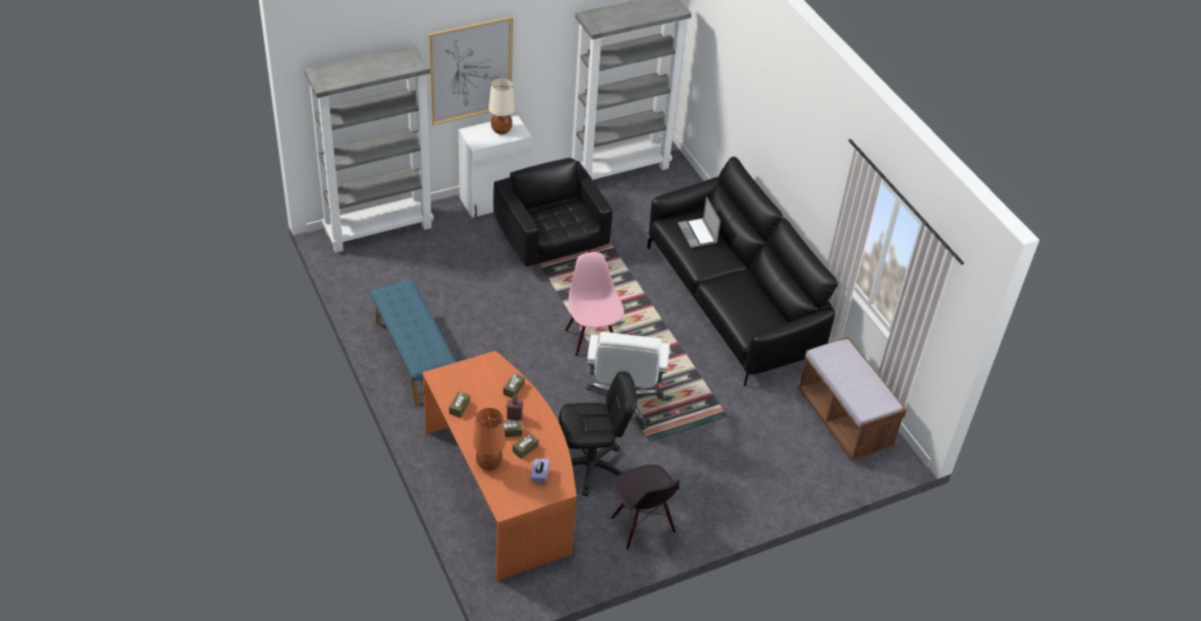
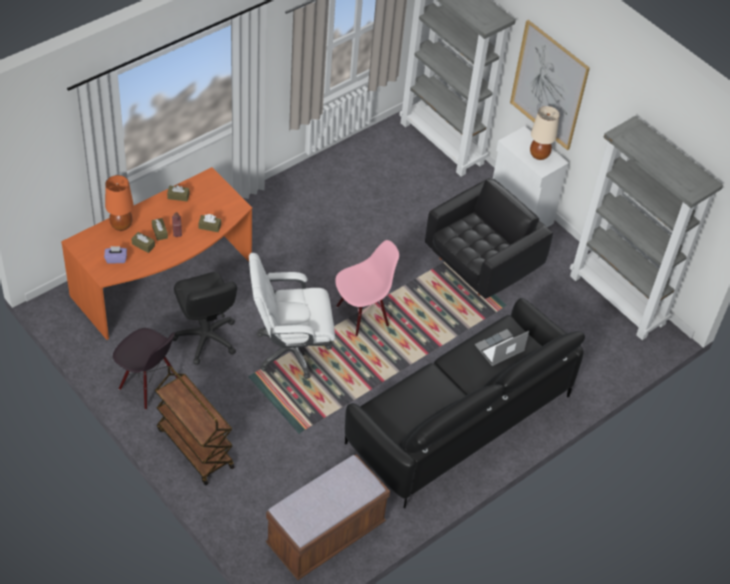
camera: 75 degrees right, 5 degrees up
blue bench [370,279,456,406] -> none
black chair [611,465,680,550] -> black chair turned 105 degrees counterclockwise [113,328,178,410]
none -> brown cart [155,366,234,485]

